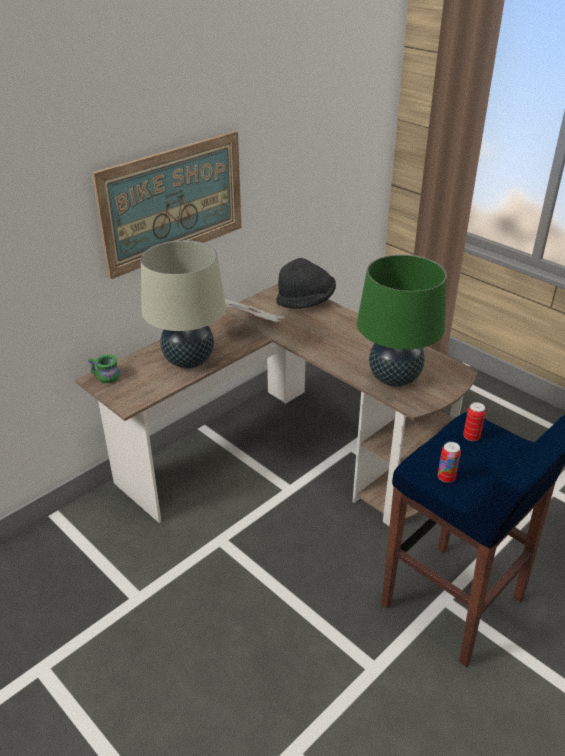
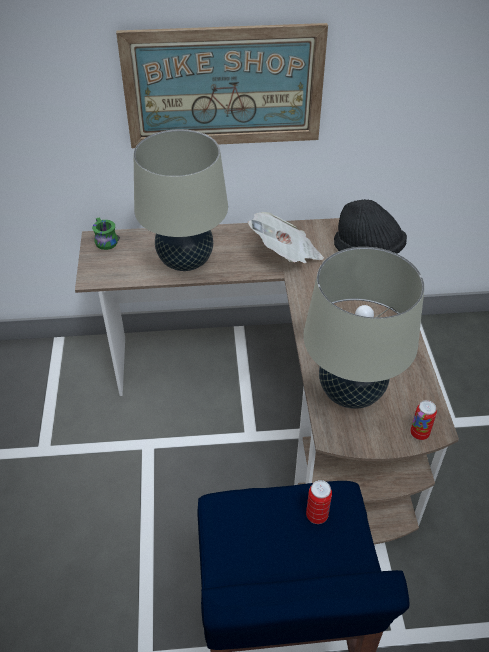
camera: 40 degrees right, 10 degrees up
green table lamp [357,254,447,387] -> beige table lamp [303,247,424,409]
can [438,442,461,483] -> can moved to [410,400,437,440]

